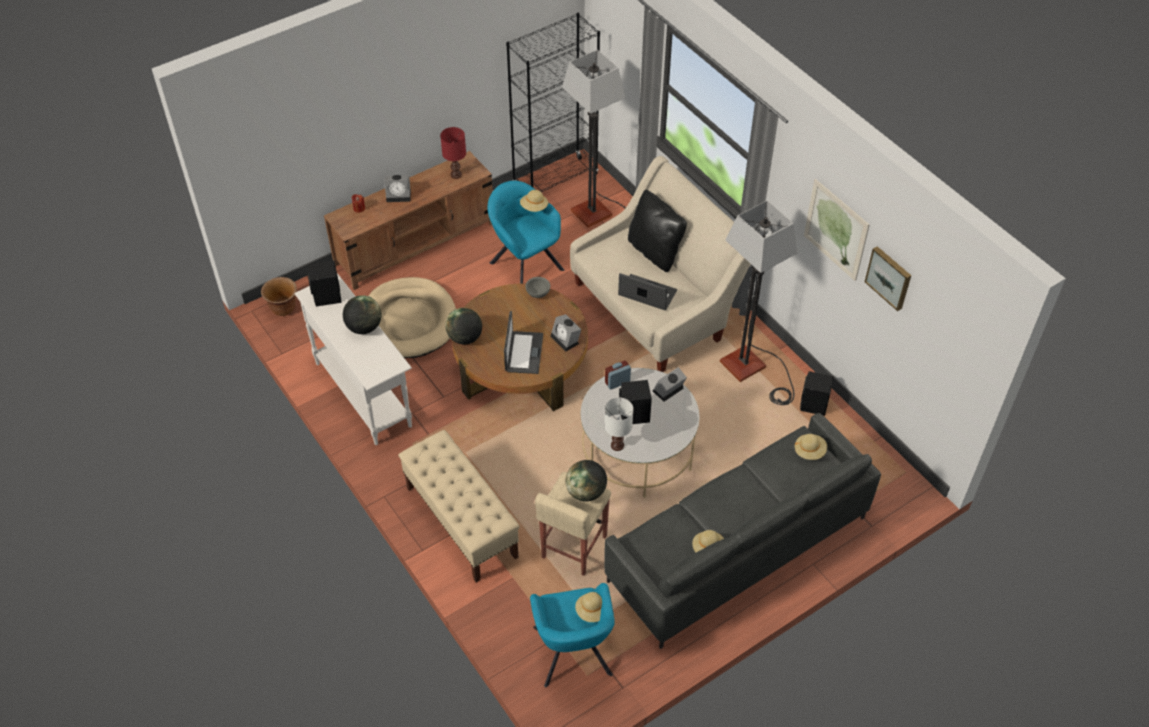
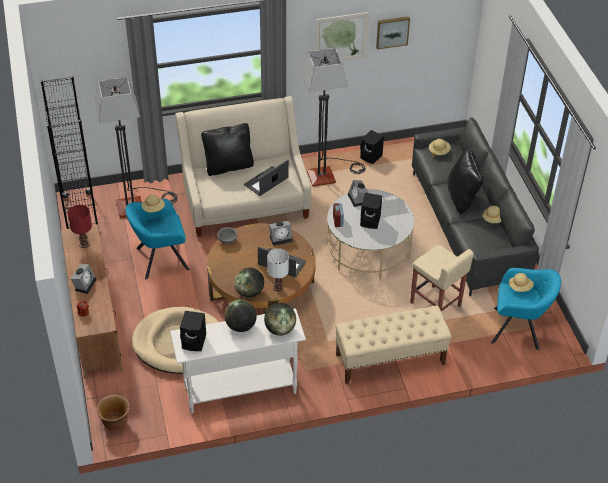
camera: 70 degrees left, 5 degrees down
globe [566,460,607,501] -> globe moved to [264,303,296,336]
white table lamp [604,397,633,451] -> white table lamp moved to [267,248,289,291]
none -> black pillow [447,148,484,214]

